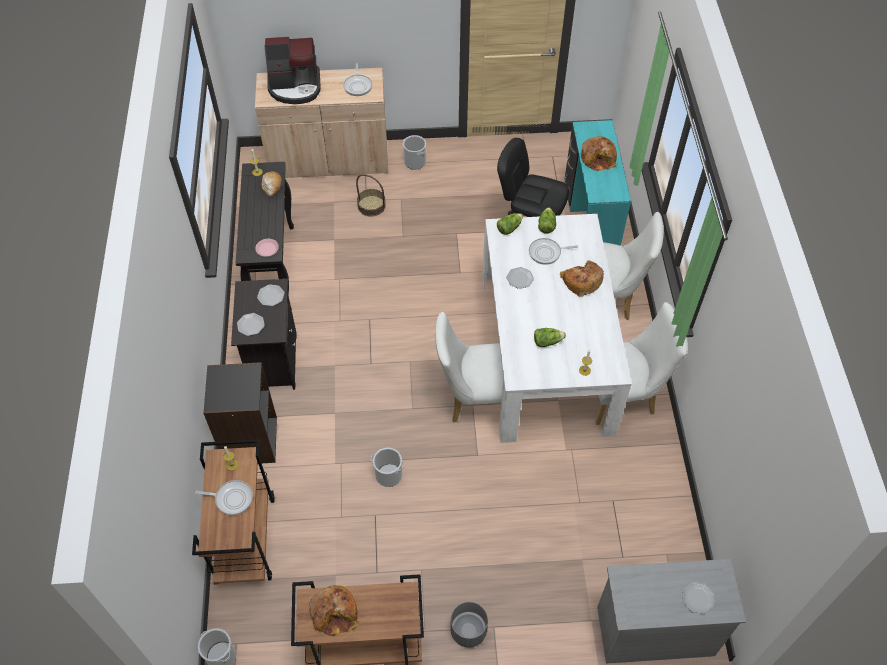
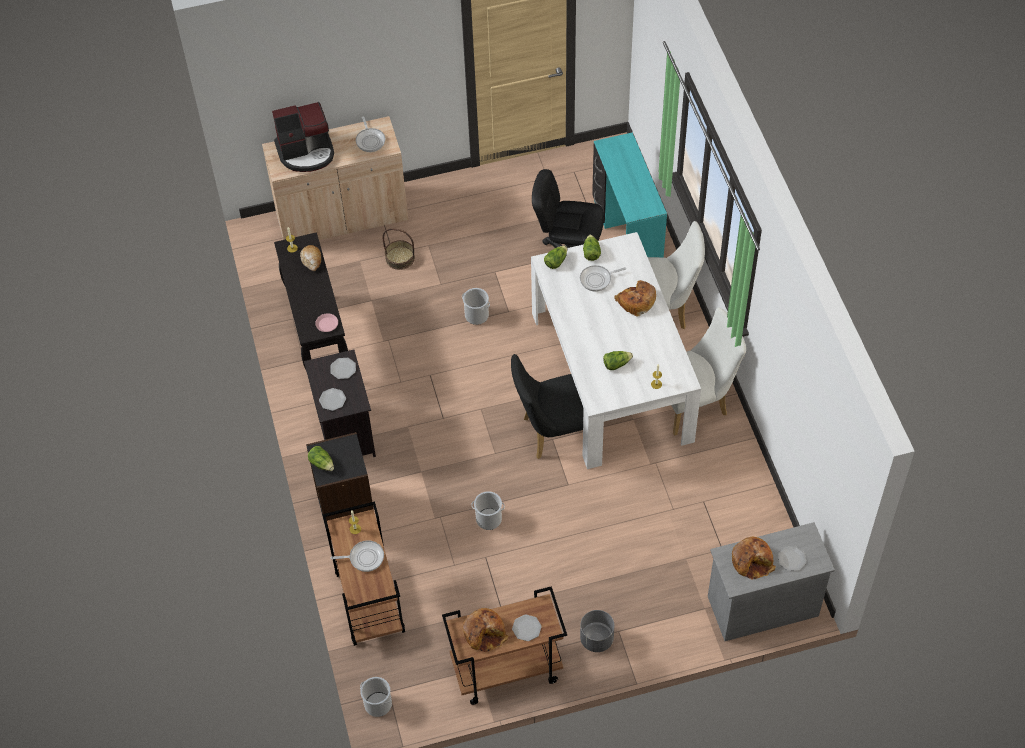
camera: 10 degrees left, 0 degrees up
bucket [403,135,426,170] -> bucket moved to [462,288,490,325]
white chair [435,312,504,423] -> black chair [511,354,584,459]
plate [506,267,534,289] -> plate moved to [512,614,542,641]
bread [581,136,617,171] -> bread moved to [732,537,776,579]
none -> lettuce [308,446,334,471]

